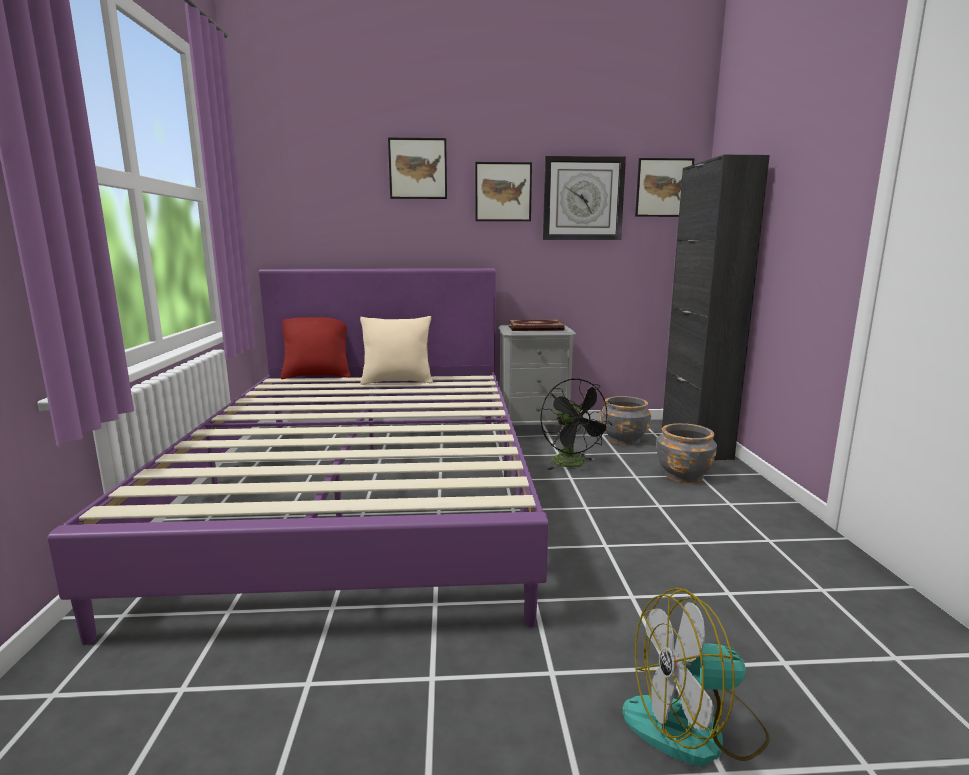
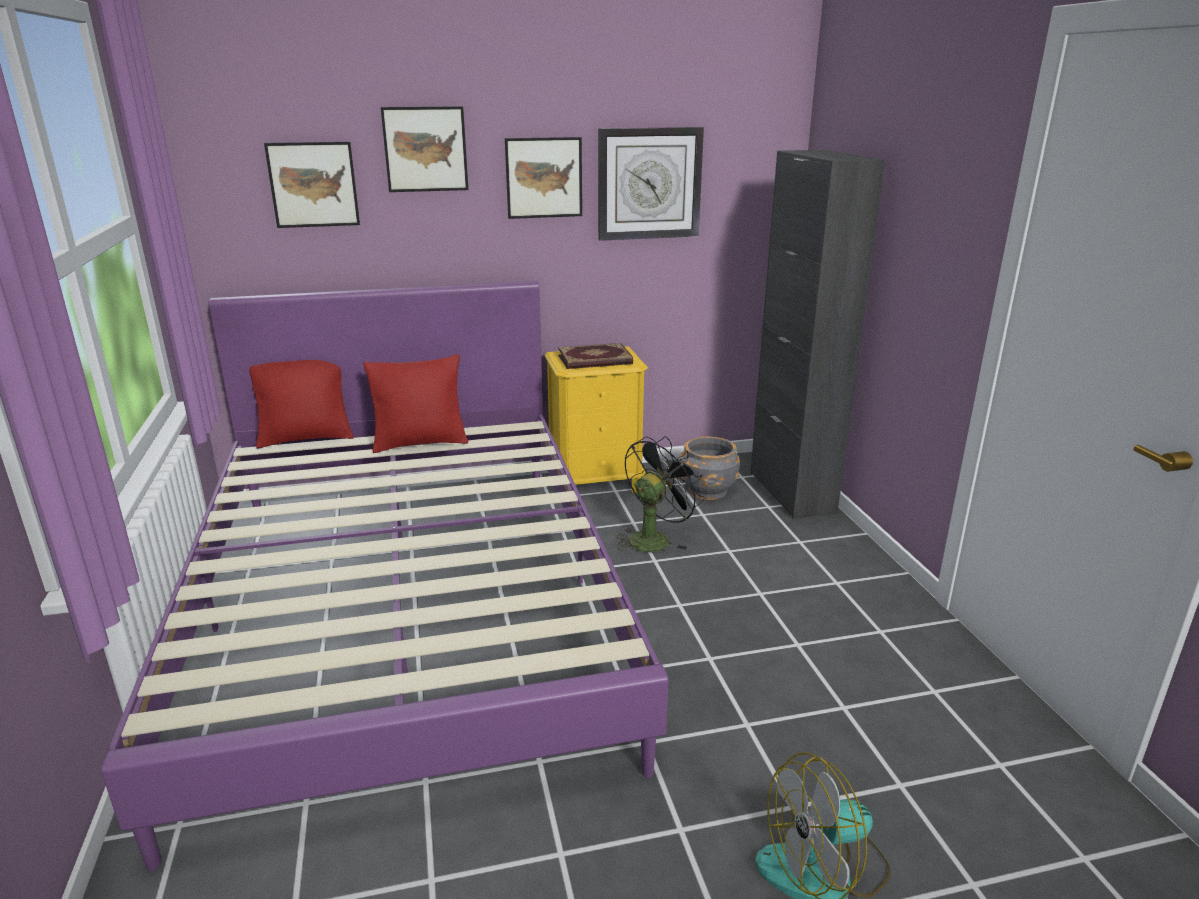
camera: 10 degrees left, 10 degrees up
beige pillow [360,316,433,385] -> red pillow [364,354,468,453]
grey nightstand [499,324,576,428] -> yellow nightstand [544,346,648,494]
black fan [540,379,613,470] -> black fan turned 105 degrees counterclockwise [617,436,704,552]
picture [635,158,695,217] -> picture moved to [264,142,360,228]
grey planter [656,423,717,483] -> none

